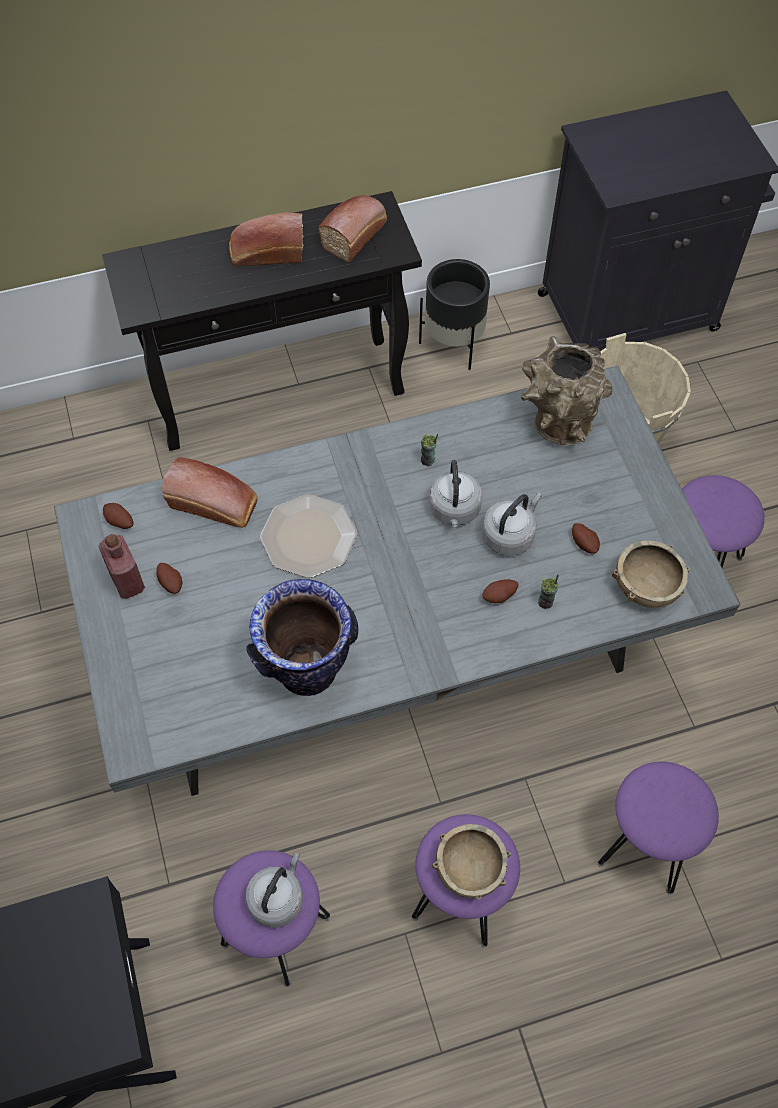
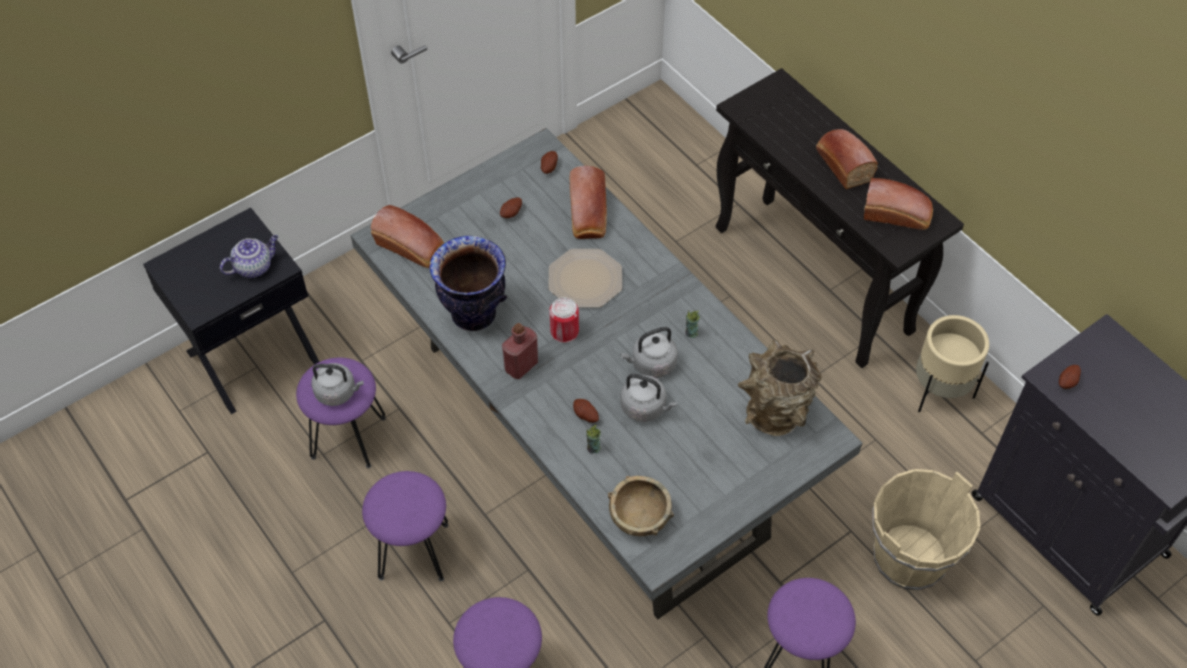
camera: 70 degrees right, 5 degrees down
red bottle [98,534,145,599] -> red bottle moved to [502,323,538,379]
black planter [419,259,490,370] -> beige planter [916,315,989,413]
brown bowl [432,824,512,900] -> none
potato [572,523,600,554] -> potato moved to [1059,365,1081,389]
none -> teapot [220,235,278,278]
none -> bread [371,205,444,268]
none -> can [549,297,579,343]

